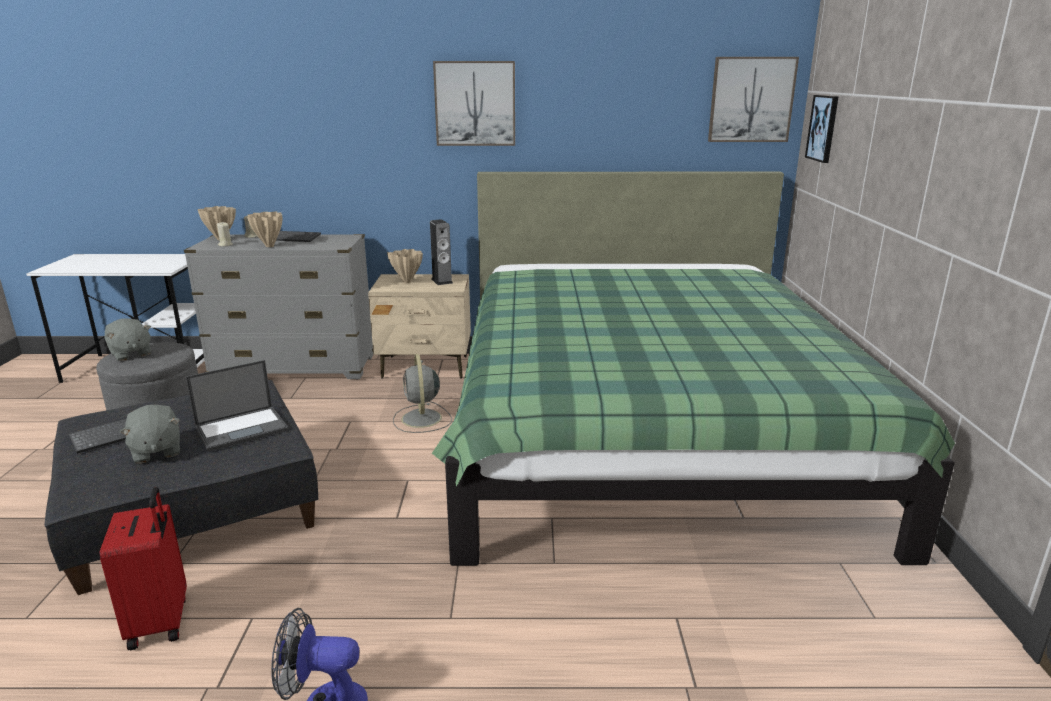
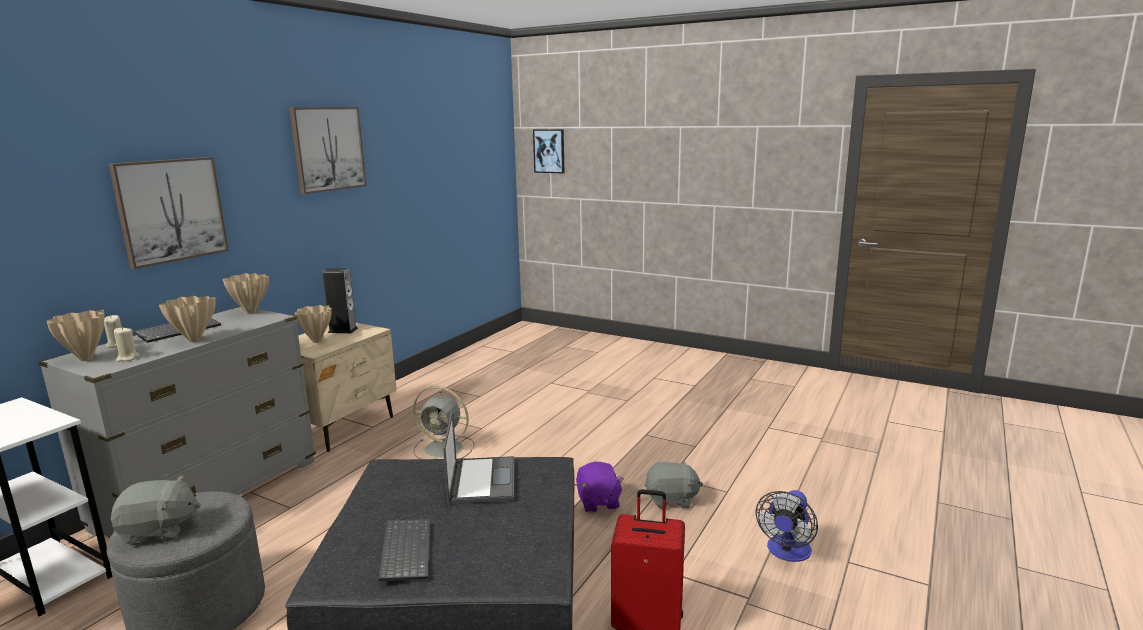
camera: 60 degrees left, 5 degrees down
grey plush toy [120,405,180,464] -> grey plush toy moved to [645,460,703,509]
green bed [432,172,955,566] -> none
picture [708,57,799,142] -> picture moved to [108,157,229,269]
none -> beige vase [223,273,269,314]
none -> purple plush toy [576,462,624,513]

